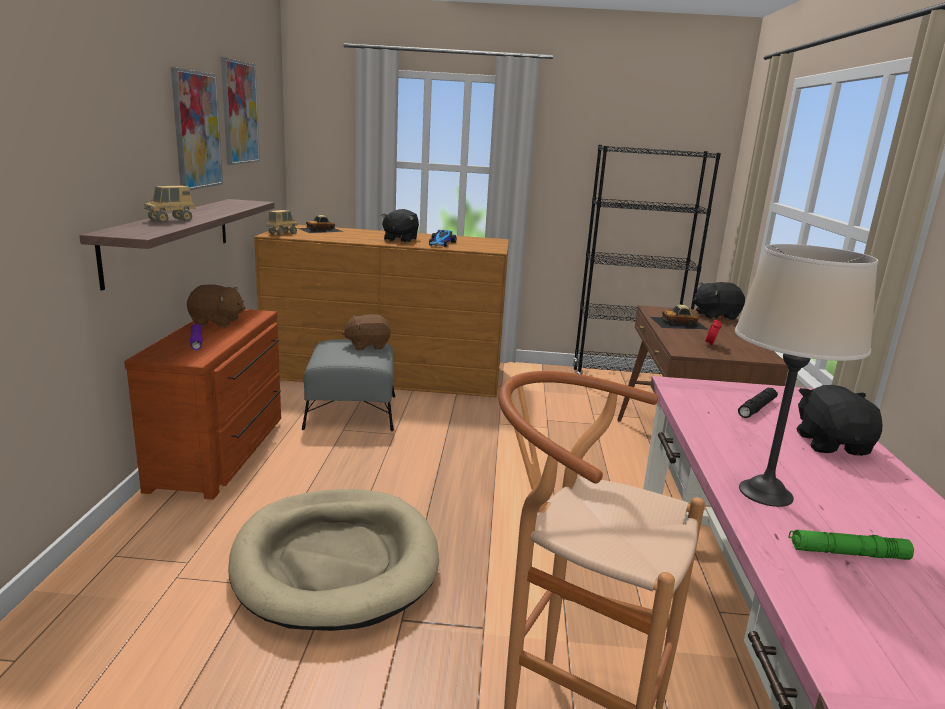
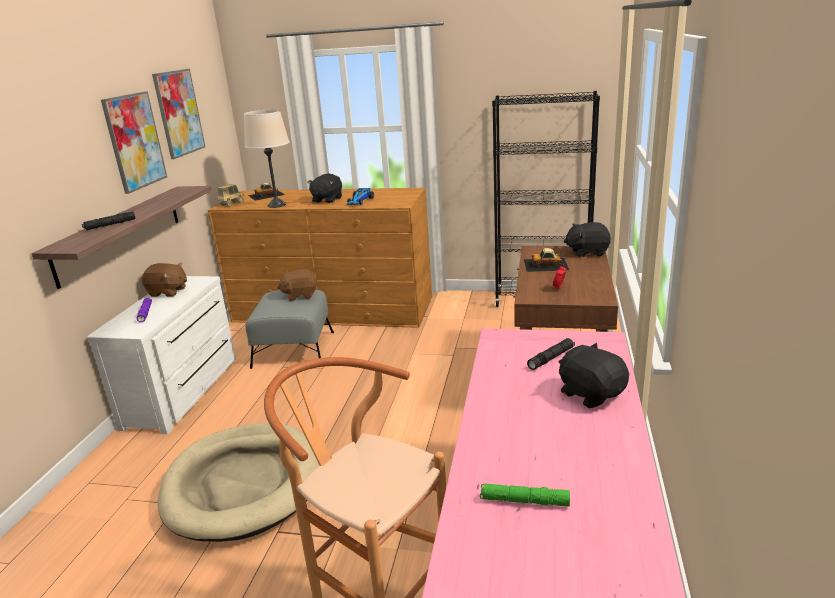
camera: 10 degrees right, 5 degrees up
brown dresser [124,309,281,500] -> white dresser [87,276,236,434]
toy truck [144,186,195,223] -> black flashlight [82,211,135,230]
beige table lamp [735,244,878,507] -> beige table lamp moved to [244,109,289,208]
black plush toy [797,385,882,456] -> black plush toy turned 45 degrees counterclockwise [558,343,629,408]

